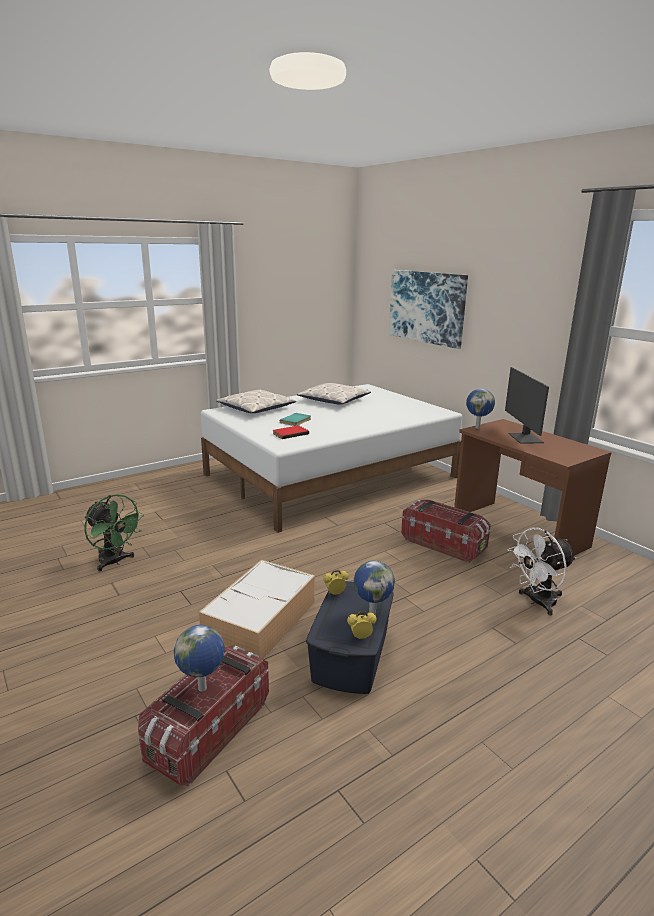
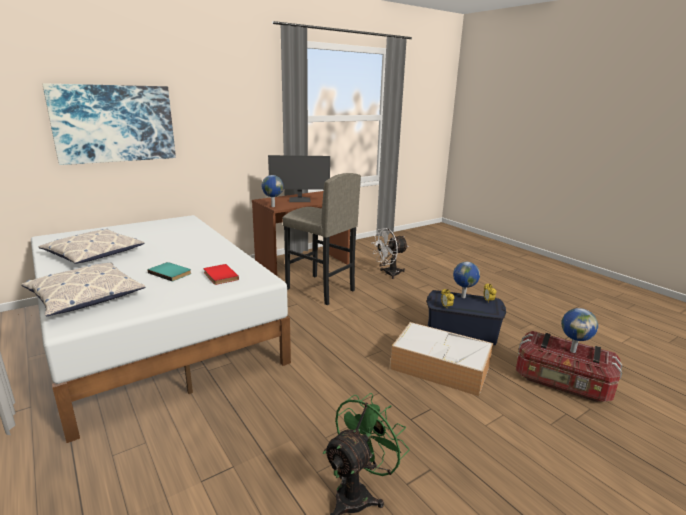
camera: 90 degrees left, 0 degrees up
storage box [401,500,491,563] -> grey stool [282,173,361,305]
white fan [507,528,576,615] -> white fan turned 90 degrees clockwise [373,228,408,279]

